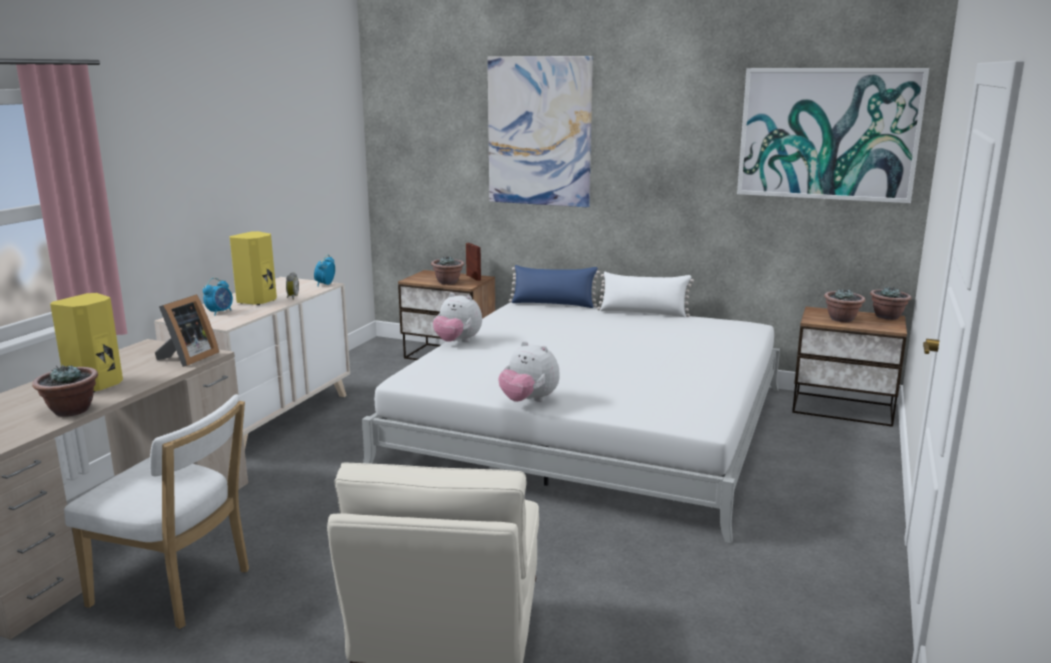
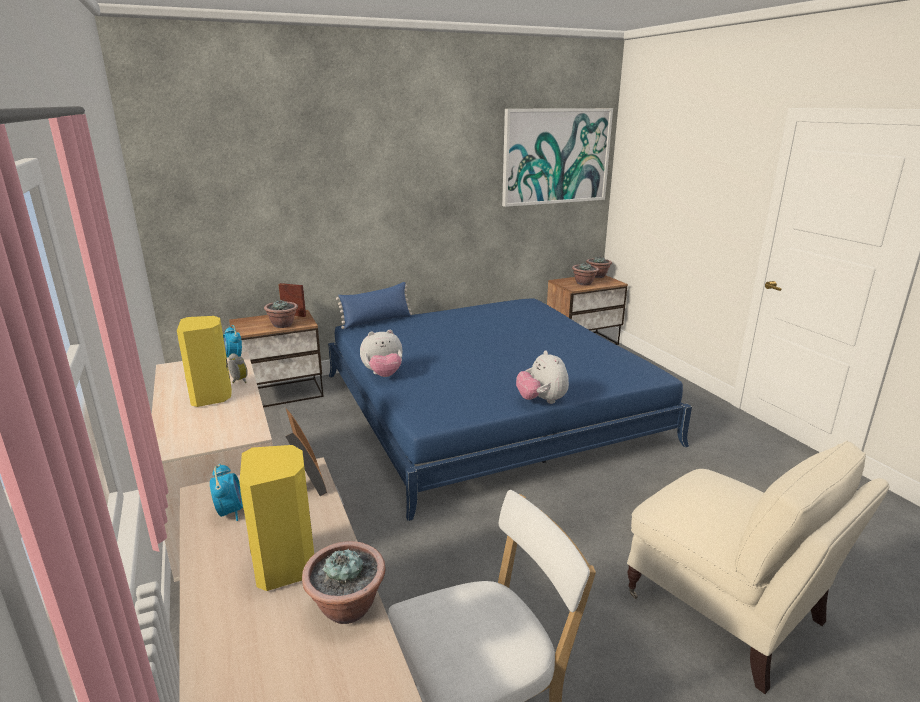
camera: 45 degrees left, 5 degrees up
alarm clock [203,278,233,316] -> alarm clock moved to [210,464,243,521]
white bed [362,302,780,544] -> blue bed [328,298,692,521]
picture [488,56,593,207] -> none
plush toy [498,341,560,402] -> plush toy turned 75 degrees clockwise [516,351,569,404]
white pillow [597,272,694,317] -> none

